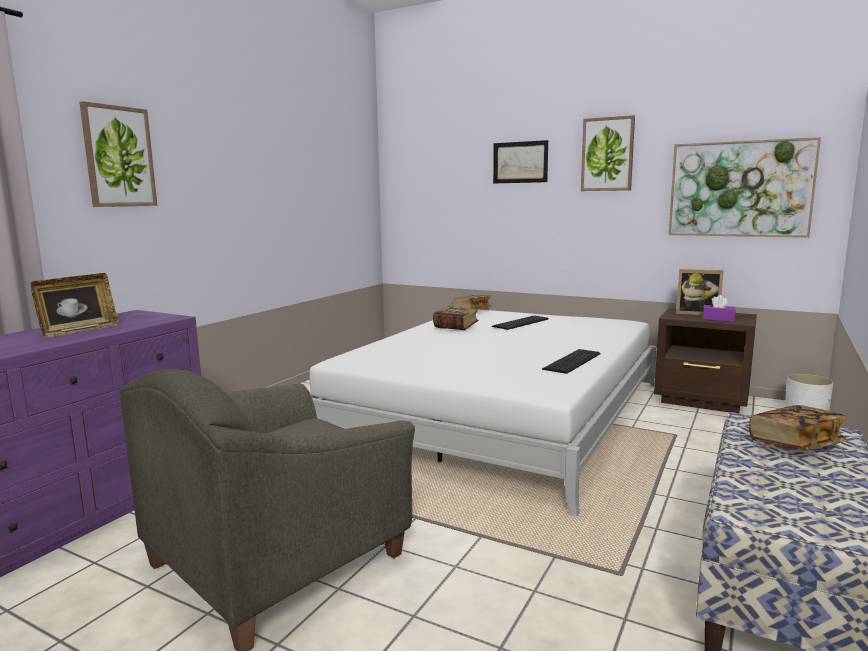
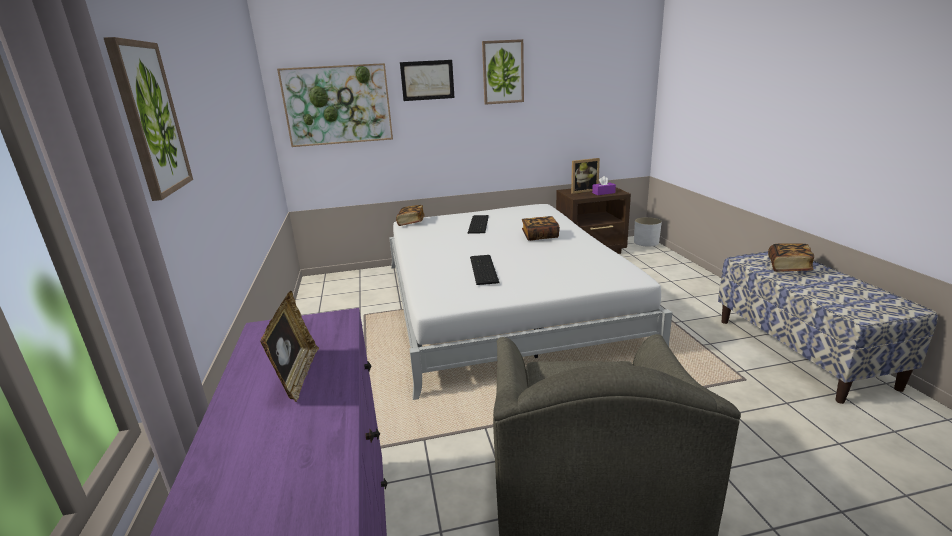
camera: 40 degrees left, 10 degrees up
book [433,306,479,330] -> book moved to [522,216,560,241]
keyboard [542,349,601,374] -> keyboard moved to [470,255,500,285]
picture [668,137,821,238] -> picture moved to [277,63,393,147]

